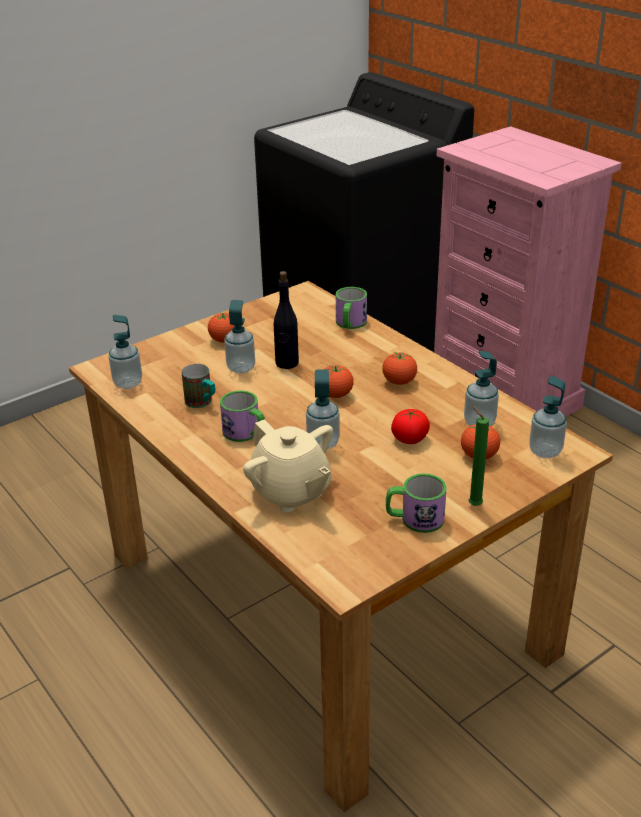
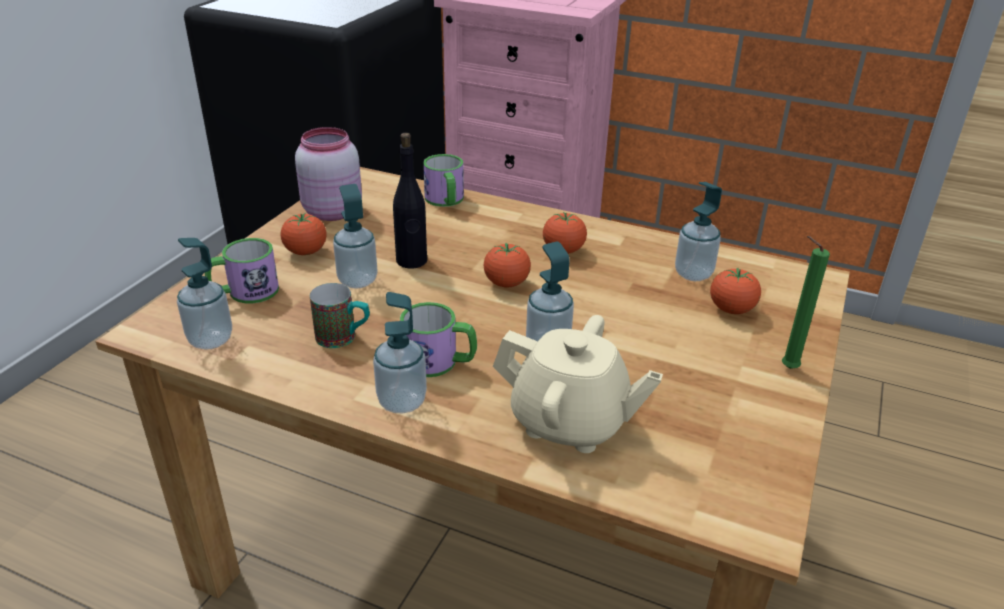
camera: 30 degrees left, 0 degrees up
mug [386,473,447,533] -> mug moved to [205,238,279,303]
tomato [391,409,430,444] -> none
soap dispenser [529,376,567,458] -> soap dispenser moved to [373,292,427,413]
none -> pink jar [295,127,362,221]

